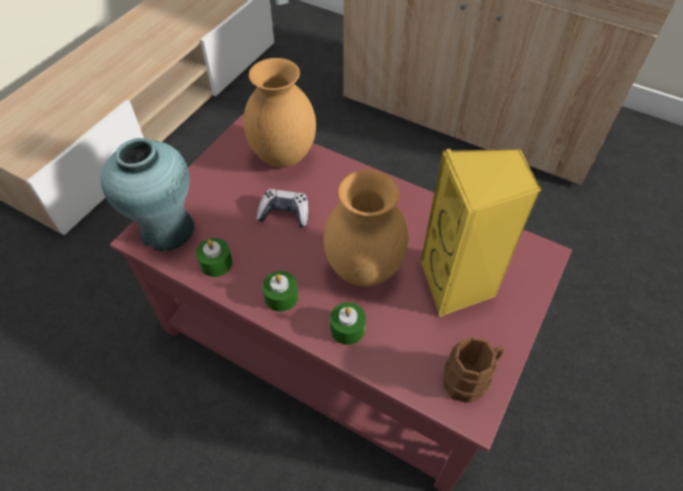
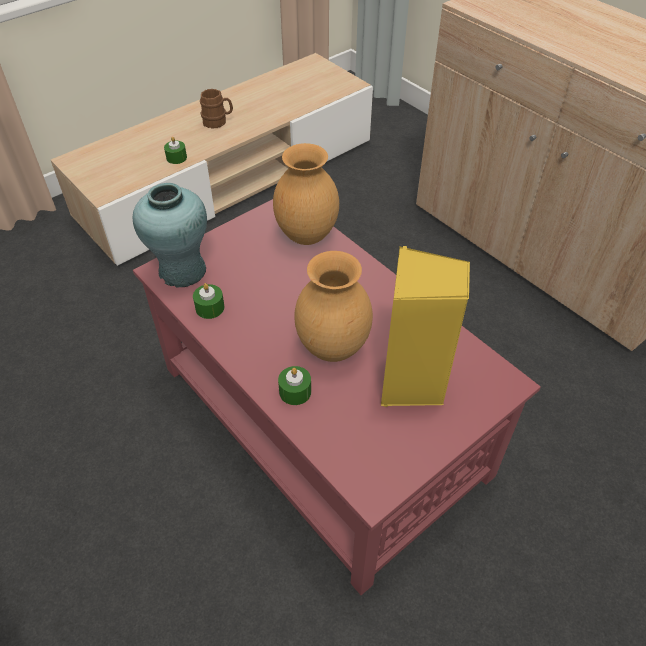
camera: 20 degrees right, 5 degrees down
game controller [256,189,309,227] -> none
green candle [262,271,298,312] -> green candle moved to [164,137,187,164]
brown mug [443,338,504,403] -> brown mug moved to [200,89,233,129]

